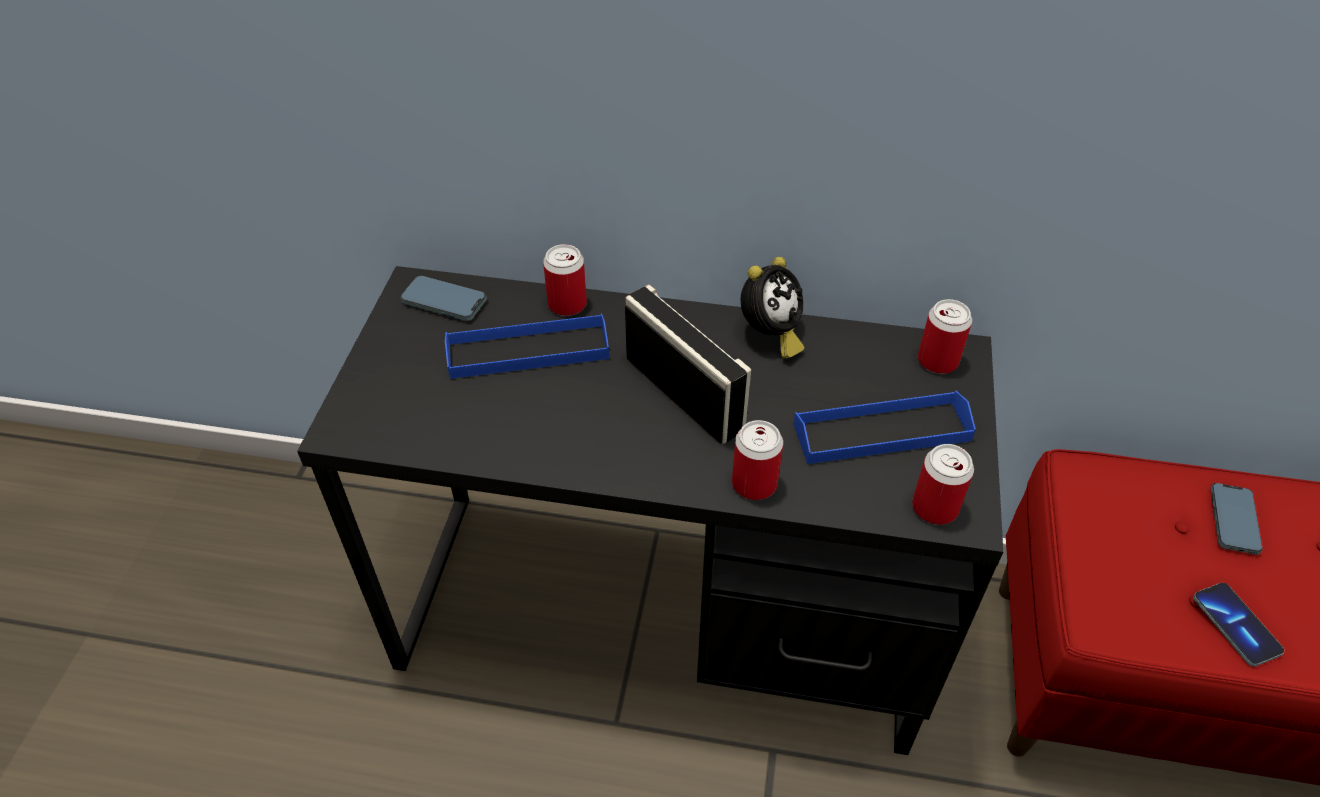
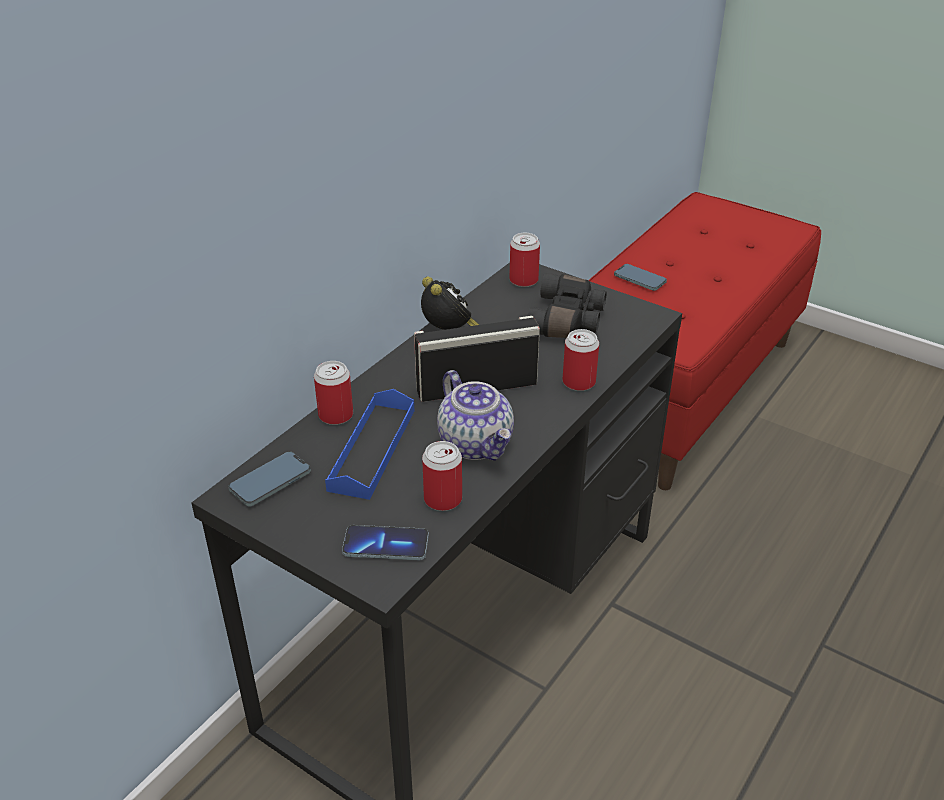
camera: 65 degrees left, 10 degrees down
blue tray [793,391,976,464] -> black binoculars [528,273,607,338]
can [912,444,974,525] -> can moved to [422,441,462,511]
phone [1193,583,1284,667] -> phone moved to [342,525,429,560]
none -> teapot [437,370,514,461]

